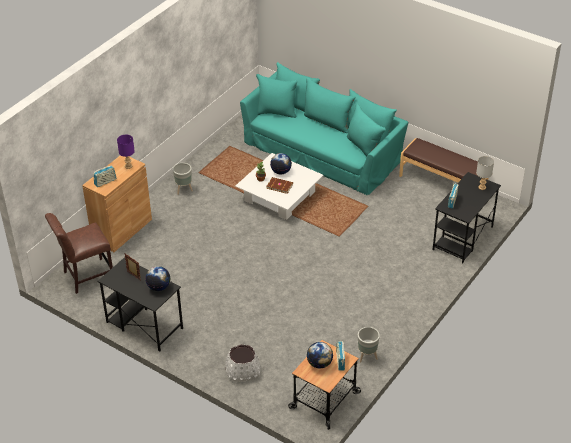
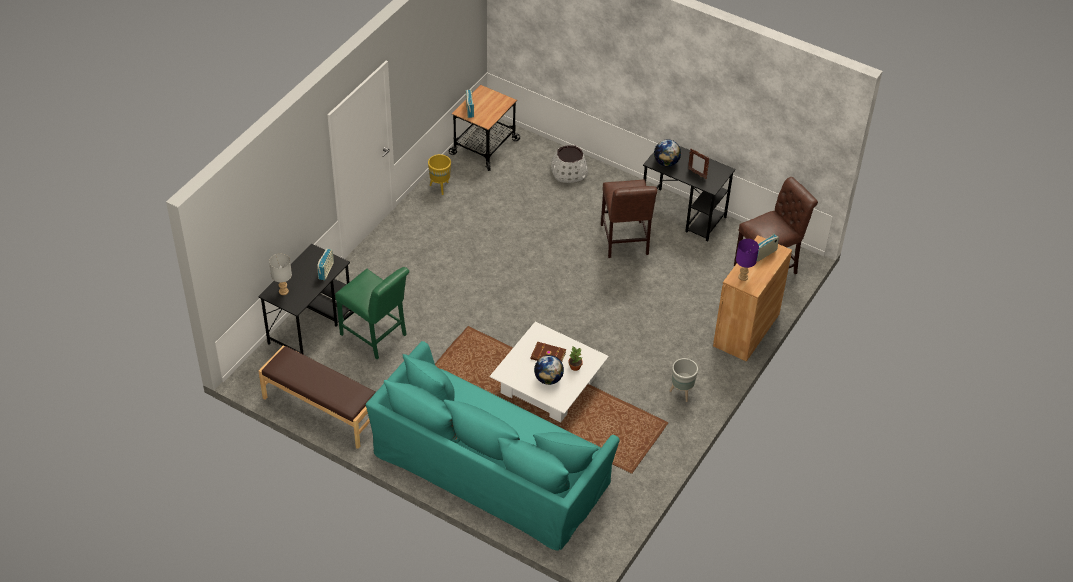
camera: 175 degrees right, 5 degrees up
globe [307,342,333,368] -> none
grey planter [358,327,380,363] -> yellow planter [428,154,451,195]
none -> green chair [335,267,409,359]
none -> brown chair [601,180,657,258]

